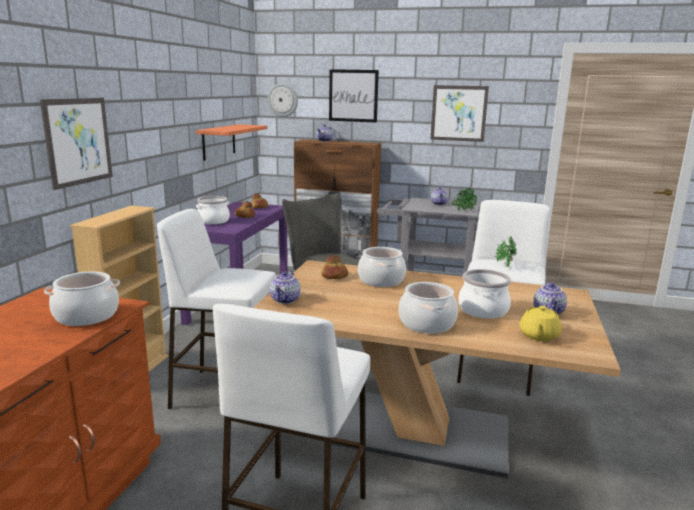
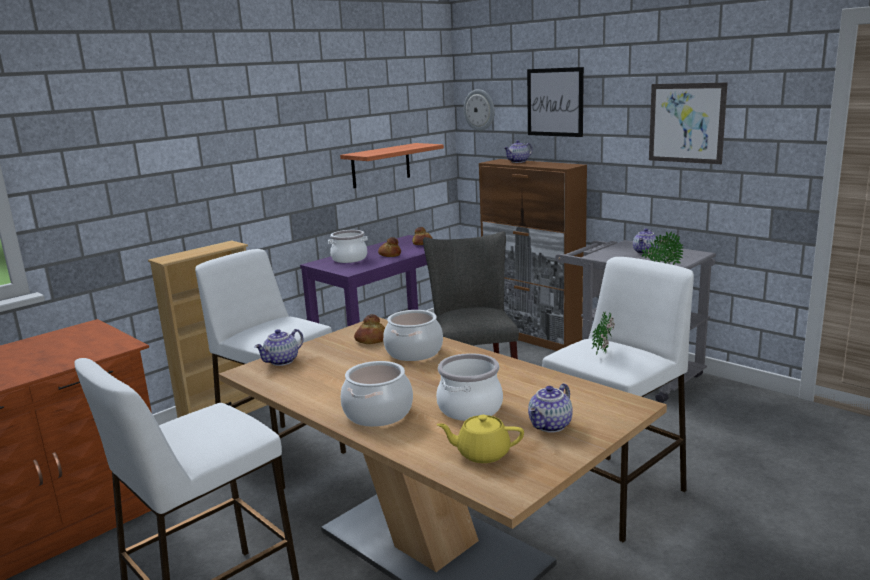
camera: 30 degrees right, 0 degrees up
picture [40,98,113,190] -> none
cooking pot [44,271,120,326] -> none
yellow teapot [520,306,562,341] -> yellow teapot turned 45 degrees clockwise [437,415,524,463]

